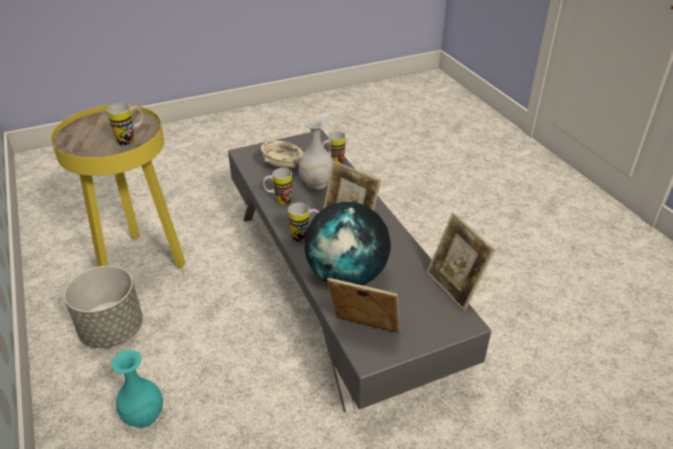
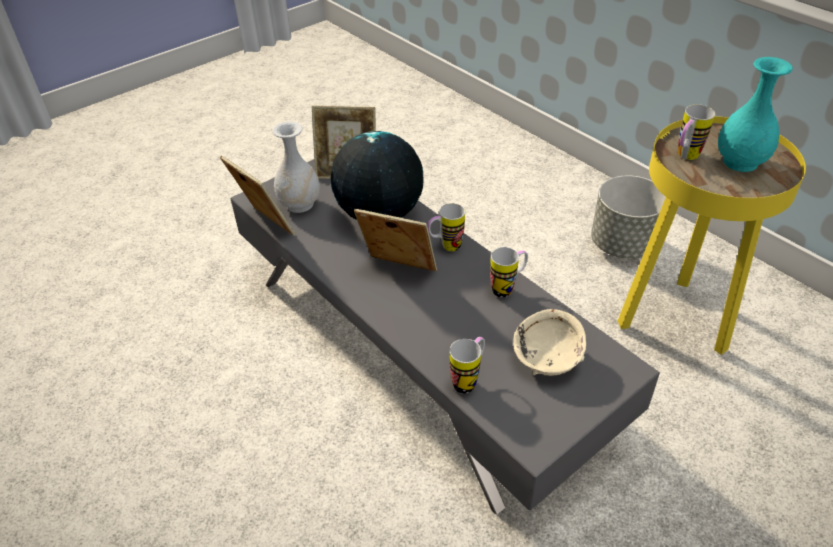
camera: 165 degrees right, 5 degrees up
turquoise vase [111,350,163,428] -> turquoise vase moved to [718,57,793,172]
white vase [299,117,333,189] -> white vase moved to [273,121,320,213]

